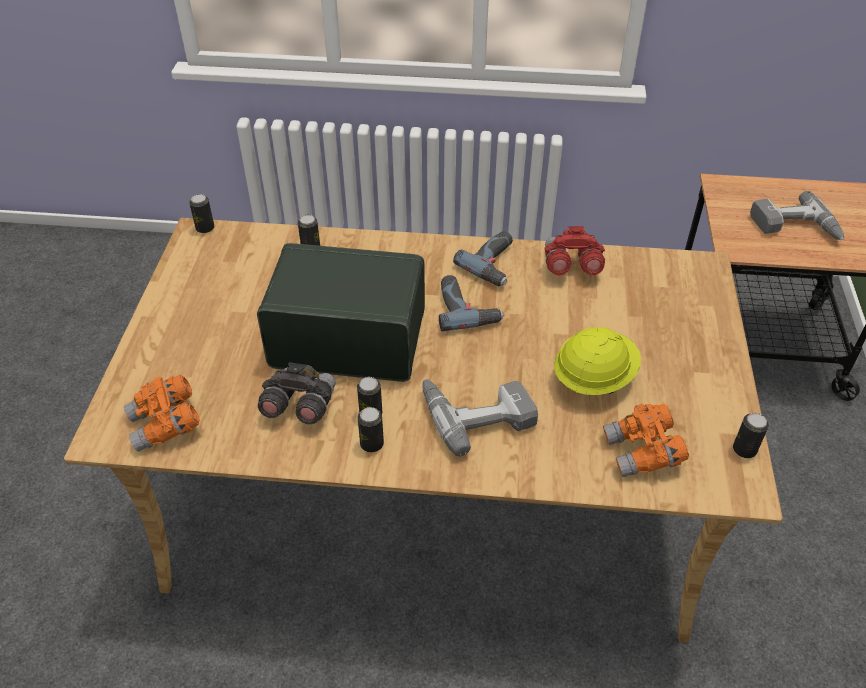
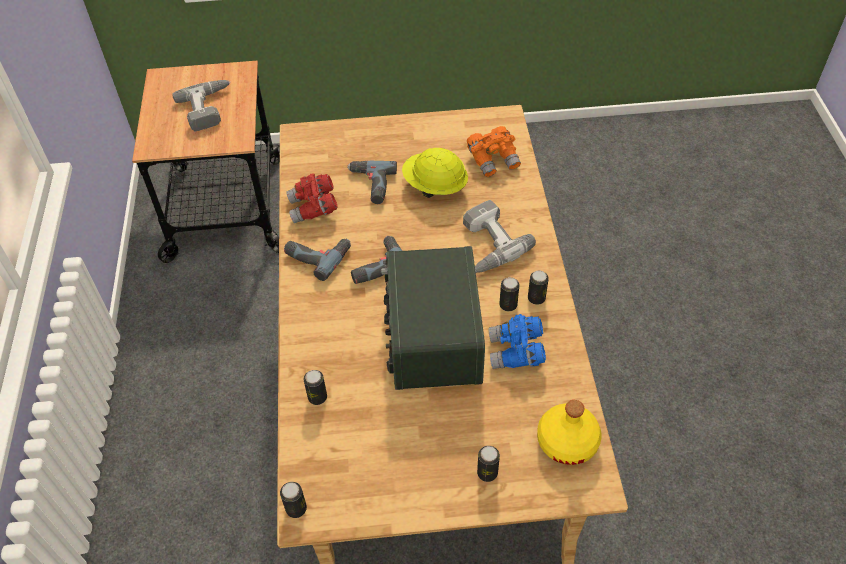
camera: 100 degrees left, 5 degrees up
orange binoculars [124,375,200,452] -> yellow bottle [537,400,601,465]
grey binoculars [258,362,336,425] -> blue binoculars [489,314,546,369]
can [733,413,769,458] -> can moved to [477,446,500,482]
none -> power drill [347,161,397,204]

